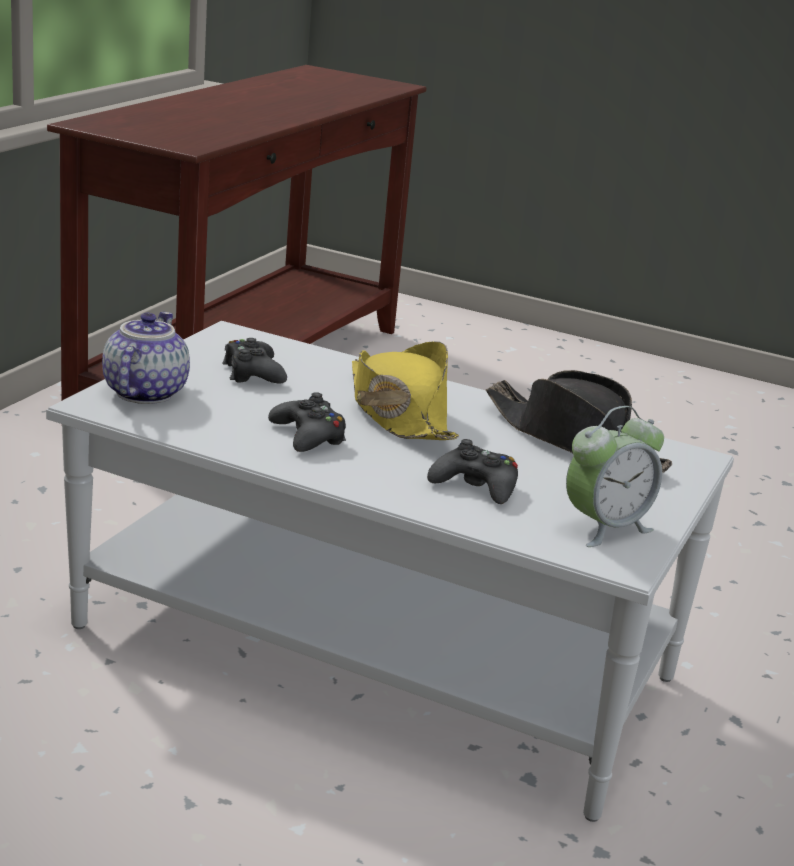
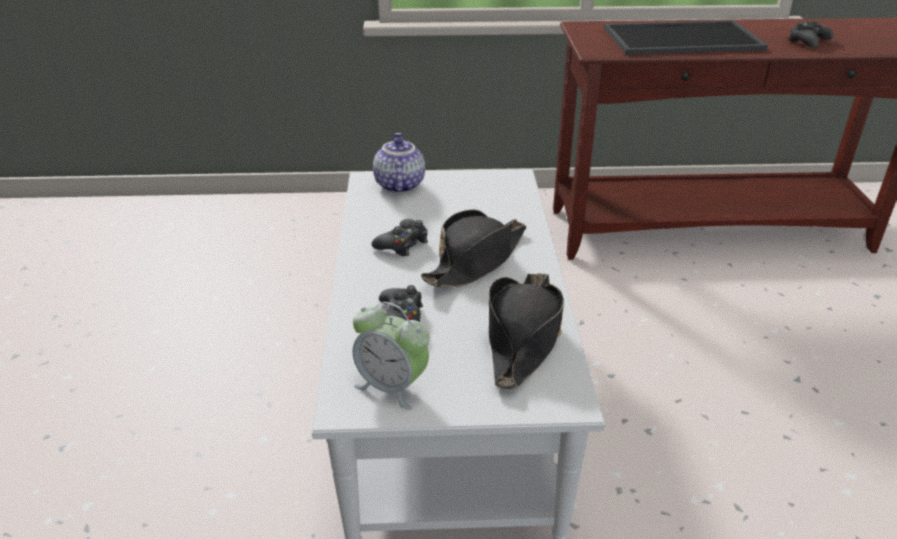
camera: 65 degrees right, 10 degrees up
teapot [102,312,190,404] -> teapot turned 75 degrees counterclockwise [373,133,425,193]
black game controller [222,338,287,383] -> black game controller moved to [788,21,834,48]
yellow hat [352,341,459,440] -> black hat [421,209,526,287]
none -> tray [604,20,768,55]

